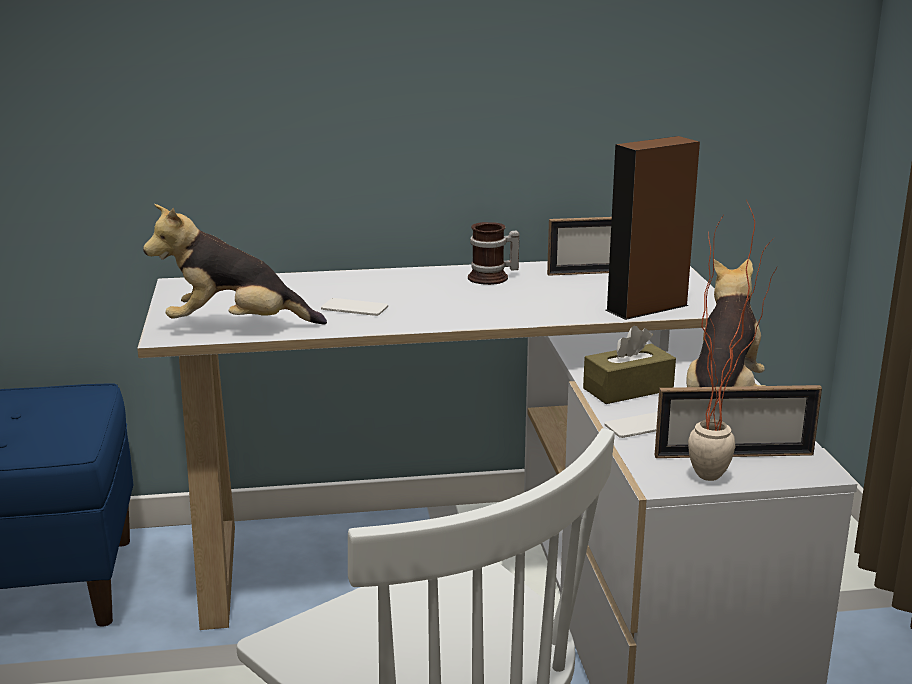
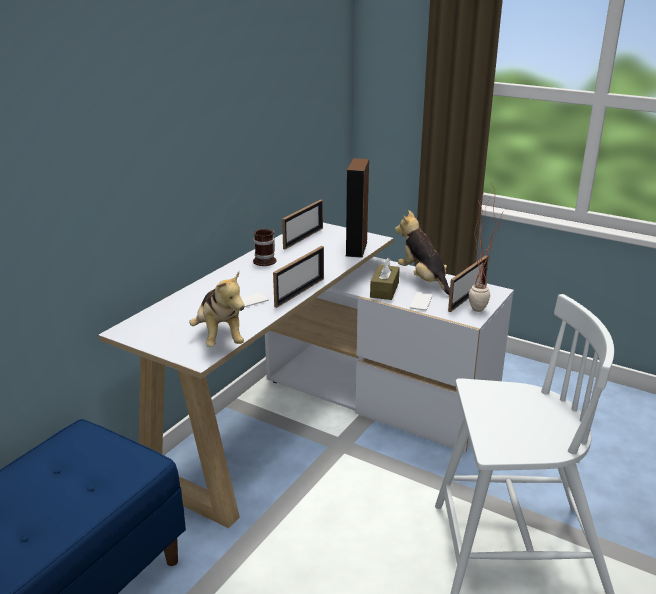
camera: 50 degrees left, 5 degrees up
plush toy [143,204,327,325] -> plush toy turned 60 degrees counterclockwise [189,271,245,347]
none -> picture frame [273,246,324,308]

